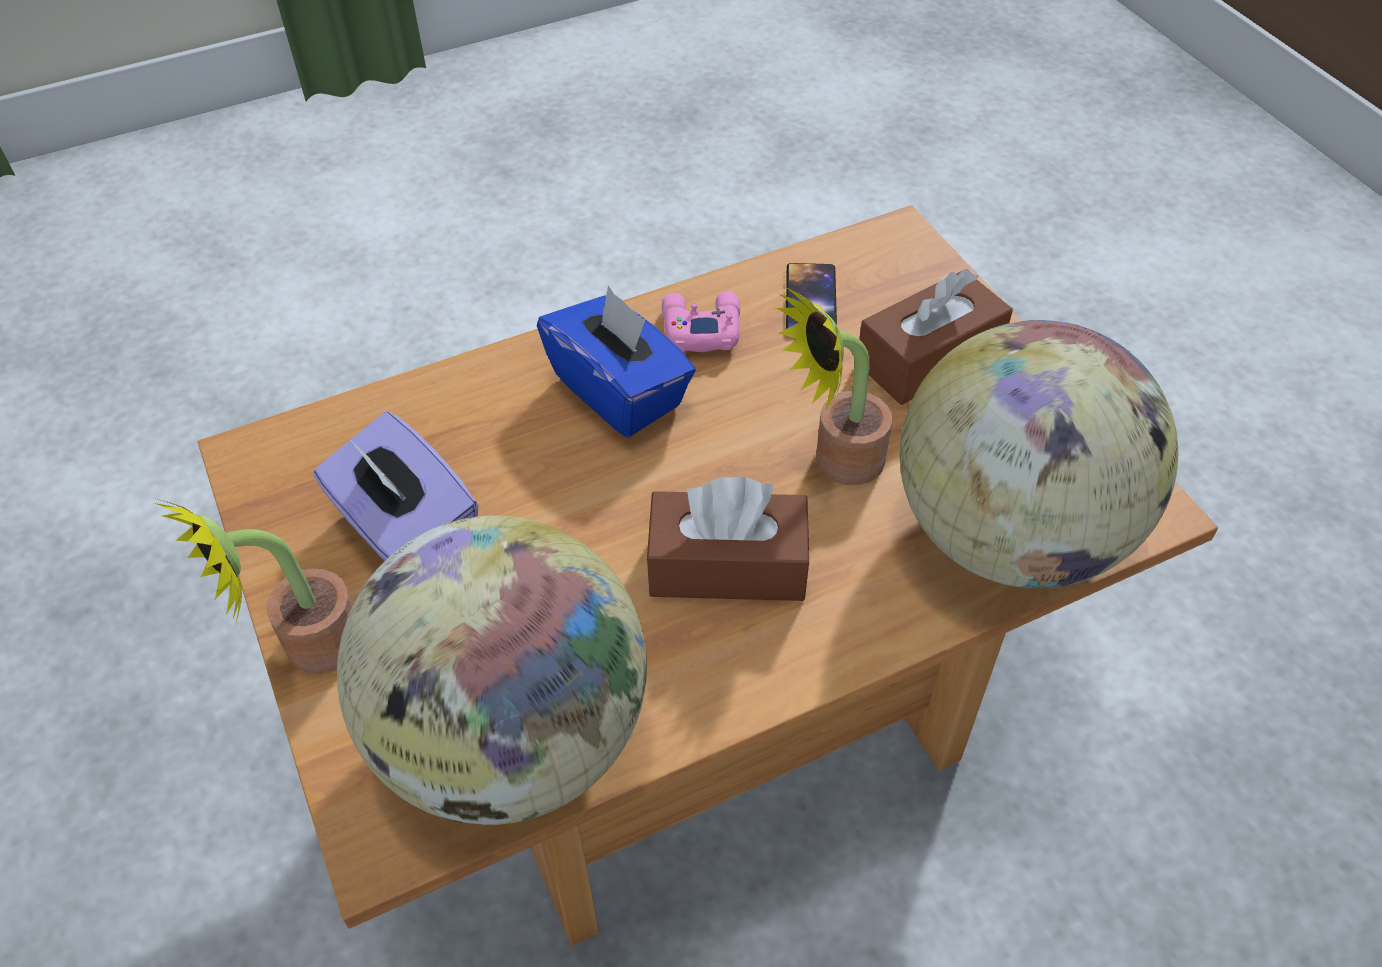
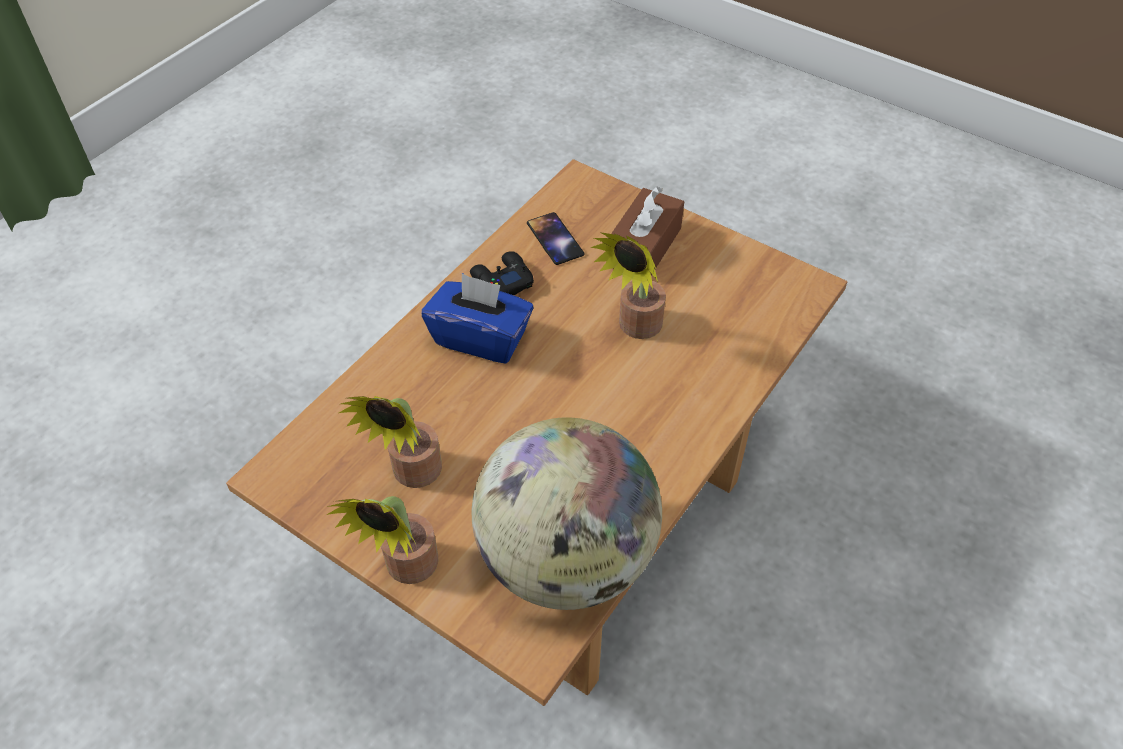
camera: 30 degrees left, 0 degrees up
purple tissue box [313,412,478,561] -> potted plant [339,396,442,488]
brown tissue box [646,476,809,601] -> none
pink game controller [662,292,740,352] -> black game controller [470,251,534,295]
globe [900,320,1178,588] -> none

